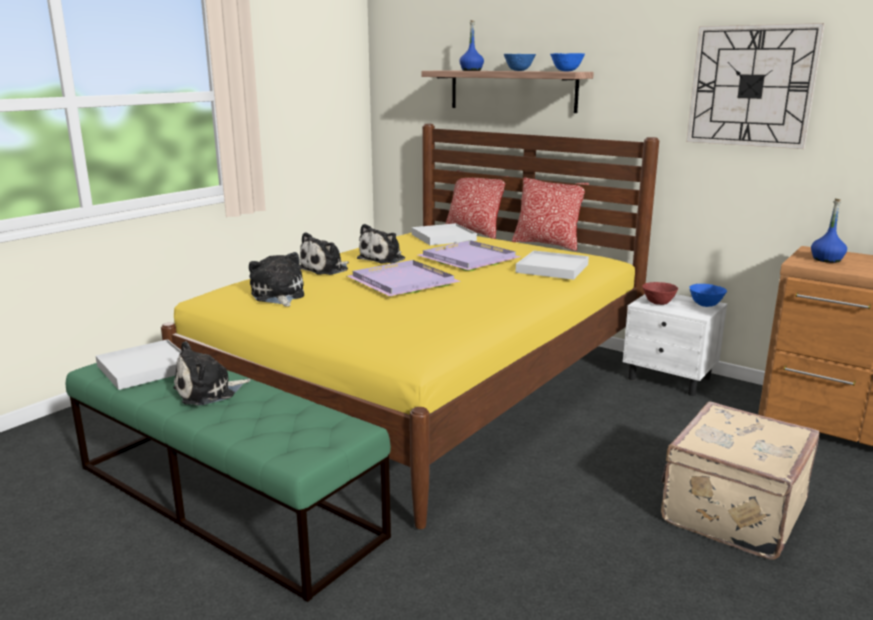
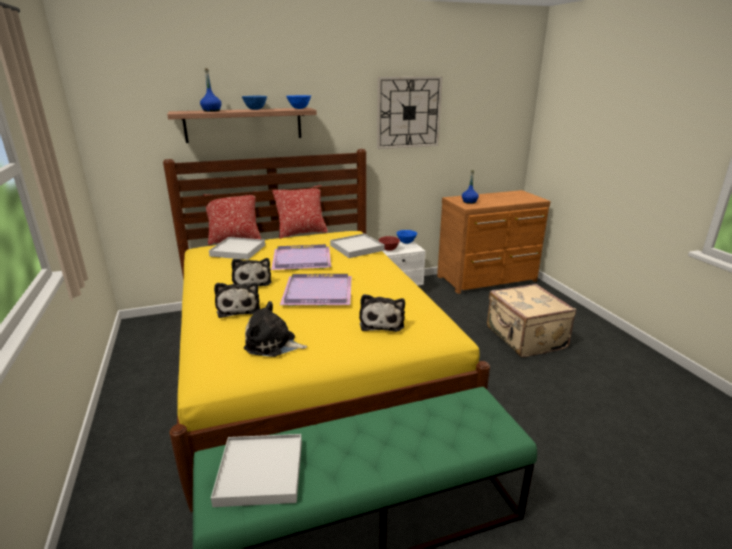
camera: 55 degrees left, 5 degrees up
plush toy [173,341,251,406] -> plush toy moved to [359,294,405,332]

